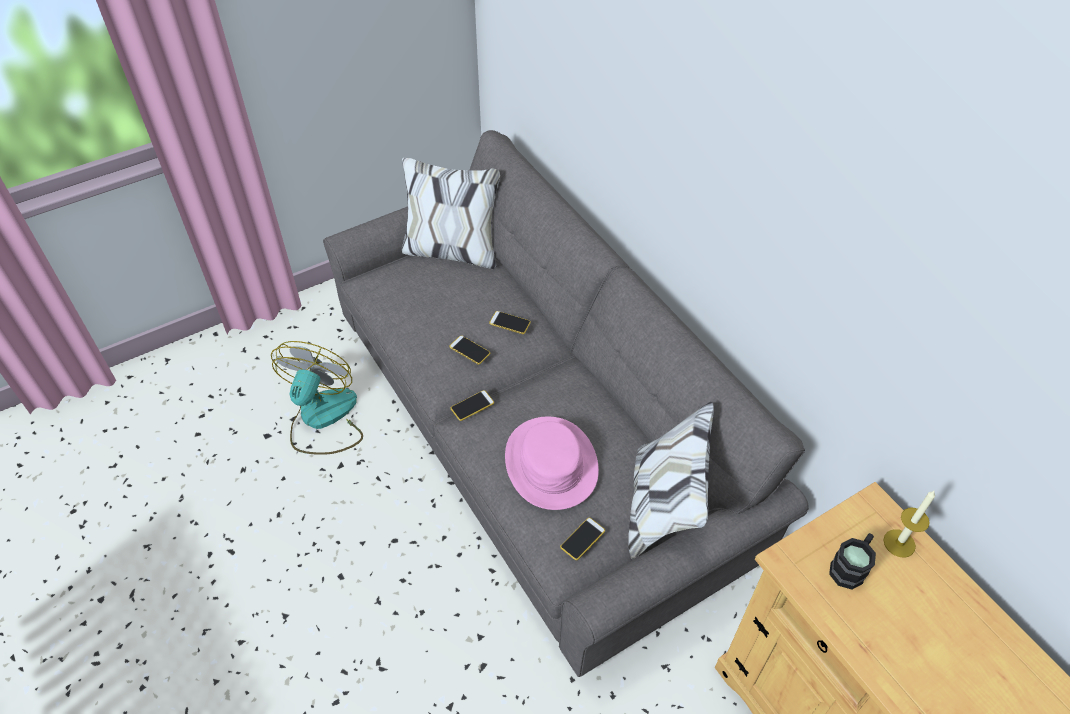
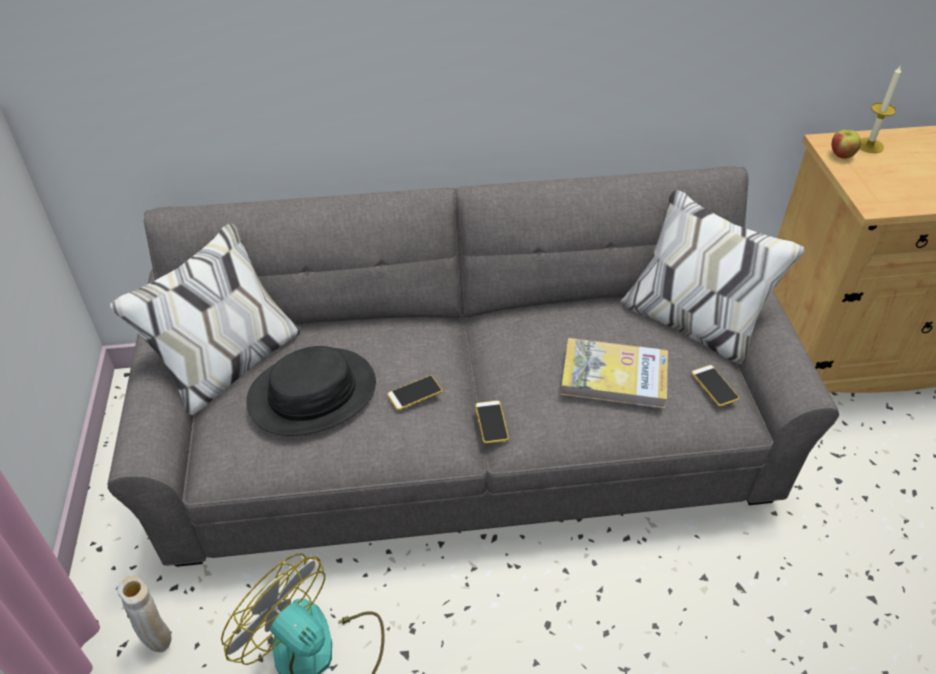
camera: 65 degrees left, 5 degrees down
phone [489,311,531,334] -> none
pink hat [505,417,599,510] -> book [561,338,668,409]
black mug [829,533,876,589] -> none
none -> beige vase [117,576,171,652]
none -> black hat [246,346,376,436]
none -> apple [832,130,861,159]

